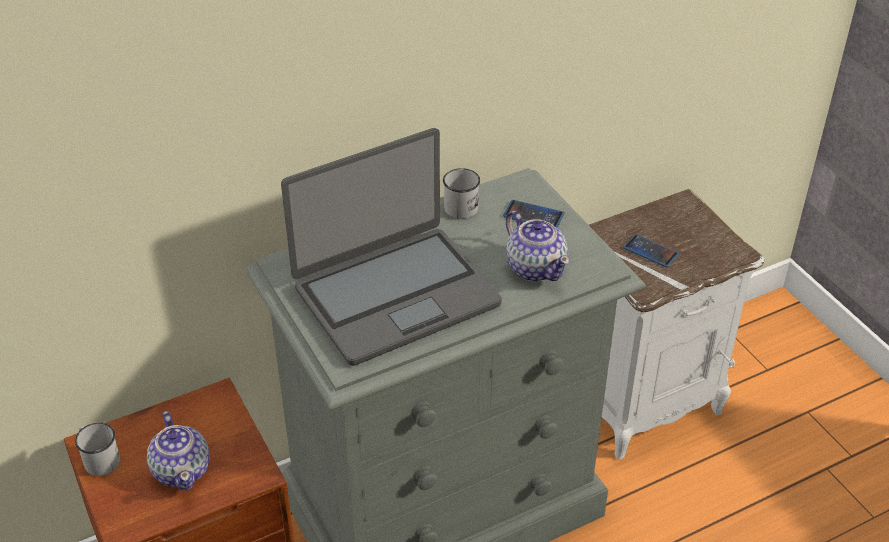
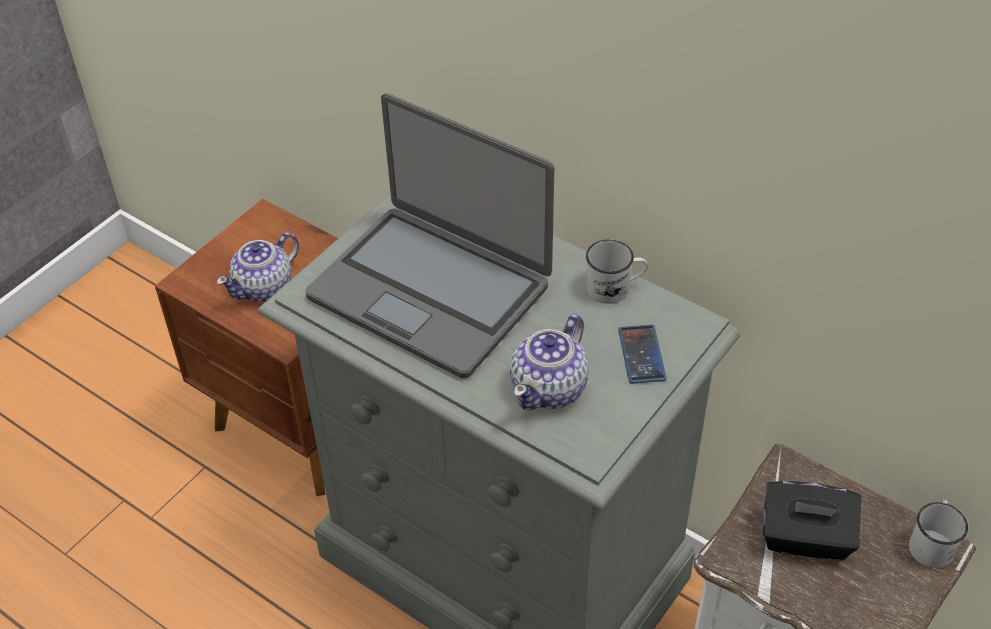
camera: 65 degrees right, 5 degrees up
white mug [75,423,120,476] -> white mug moved to [909,499,968,568]
phone [623,234,679,267] -> black tissue box [763,481,862,560]

